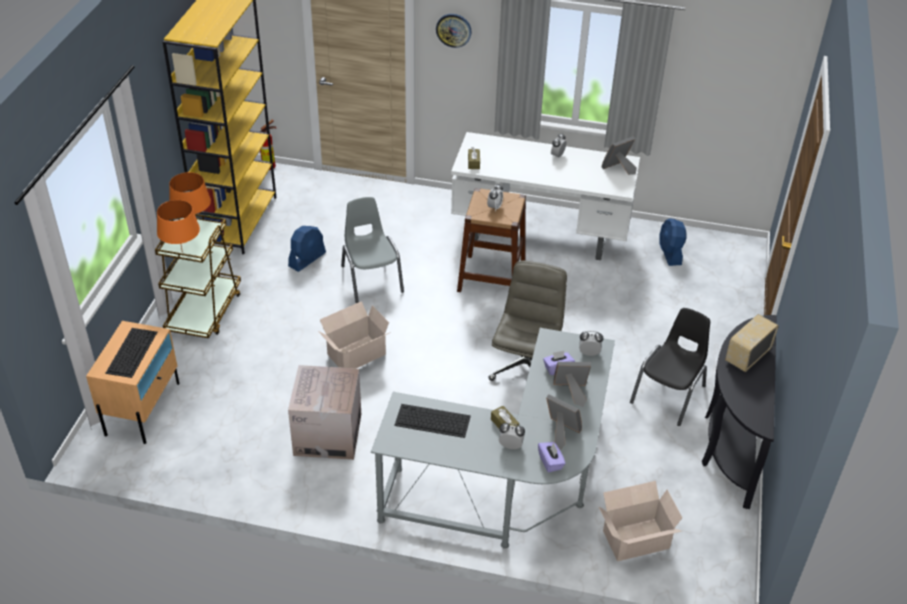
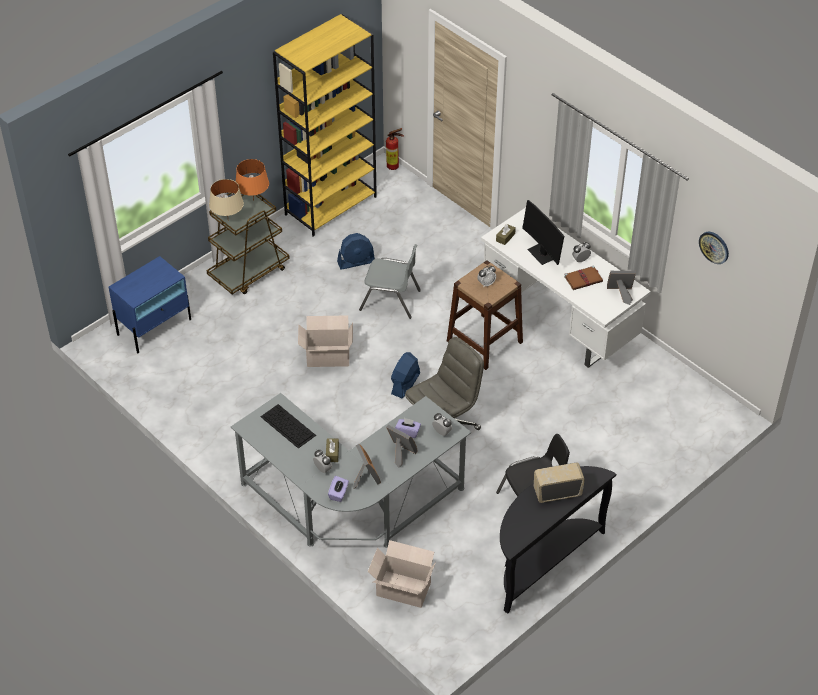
camera: 35 degrees right, 5 degrees up
beige nightstand [86,321,179,444] -> blue nightstand [109,256,191,353]
keyboard [105,328,157,378] -> none
orange table lamp [157,200,200,252] -> beige table lamp [209,179,244,221]
cardboard box [288,365,361,460] -> none
grey chair [341,197,404,303] -> grey chair turned 90 degrees clockwise [359,244,421,319]
wall clock [436,14,472,48] -> wall clock moved to [699,232,729,264]
blue fan [659,218,687,266] -> blue fan moved to [391,352,420,398]
none -> monitor [522,200,564,265]
none -> brown book [564,266,603,290]

